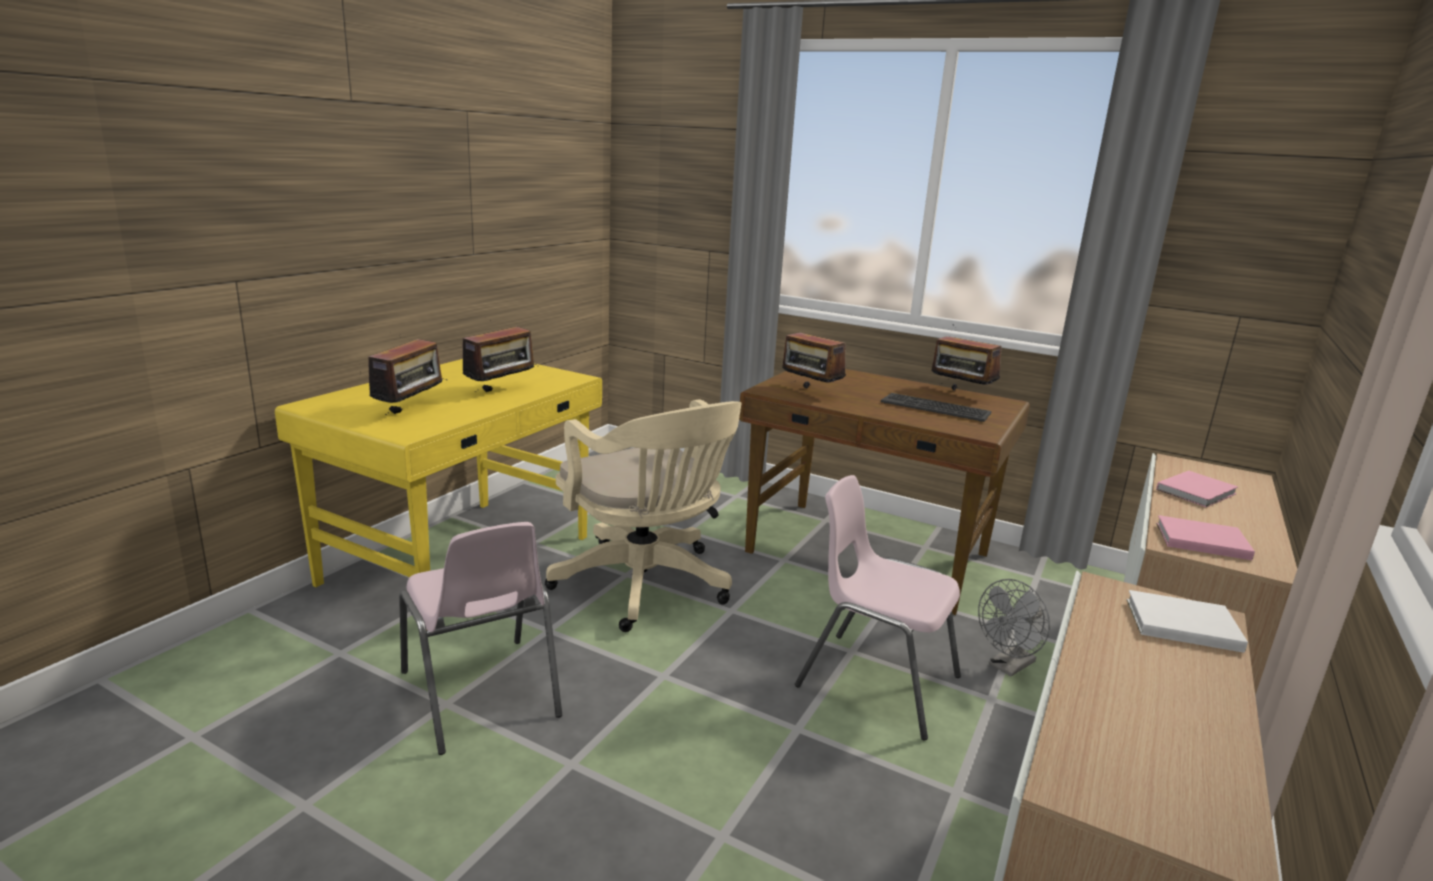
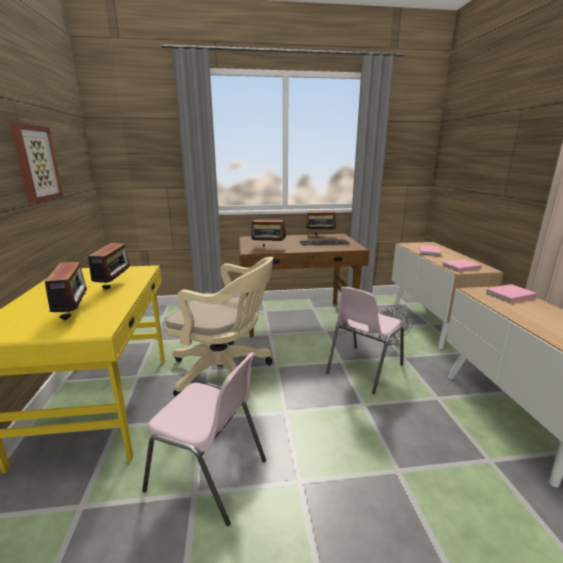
camera: 35 degrees left, 0 degrees up
pink chair [795,475,961,741] -> pink chair turned 45 degrees counterclockwise [326,287,404,394]
white book [1127,590,1248,653] -> pink book [485,284,537,303]
none -> picture [10,123,63,203]

